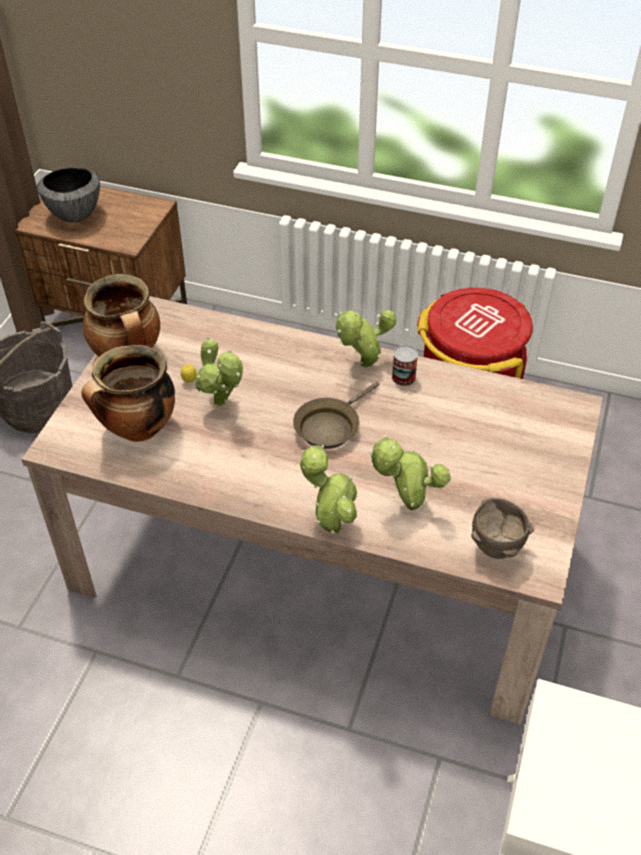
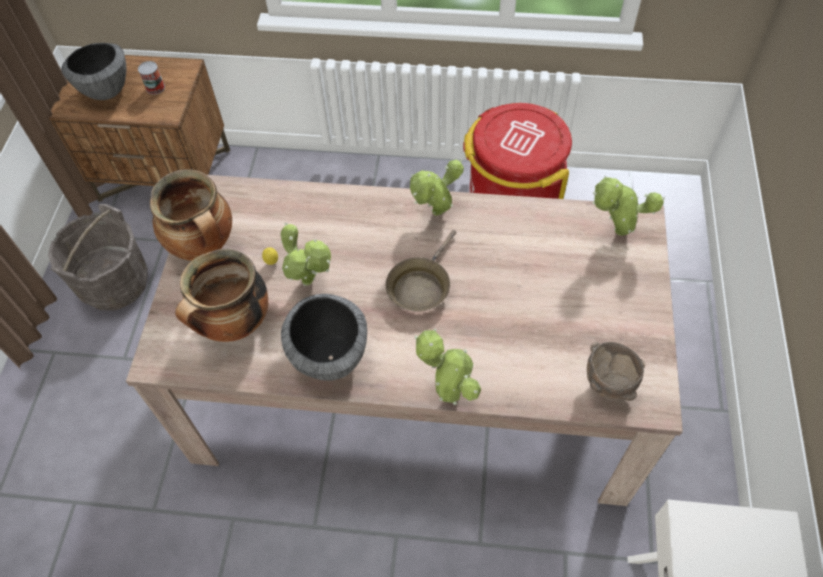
camera: 10 degrees left, 10 degrees up
potted plant [369,435,451,510] -> potted plant moved to [593,176,665,236]
can [392,345,418,386] -> can moved to [138,61,165,95]
none -> bowl [281,294,367,381]

